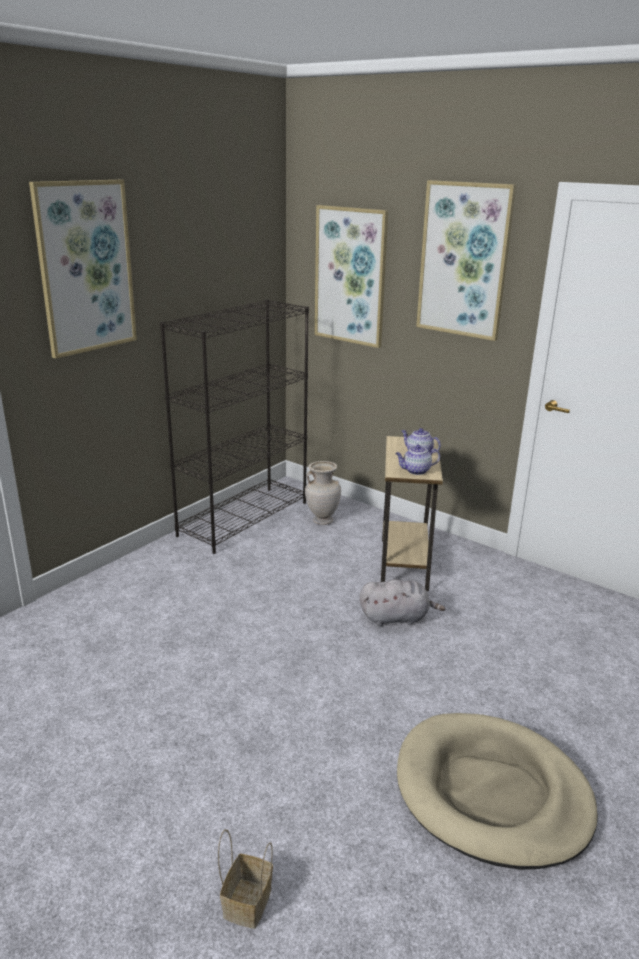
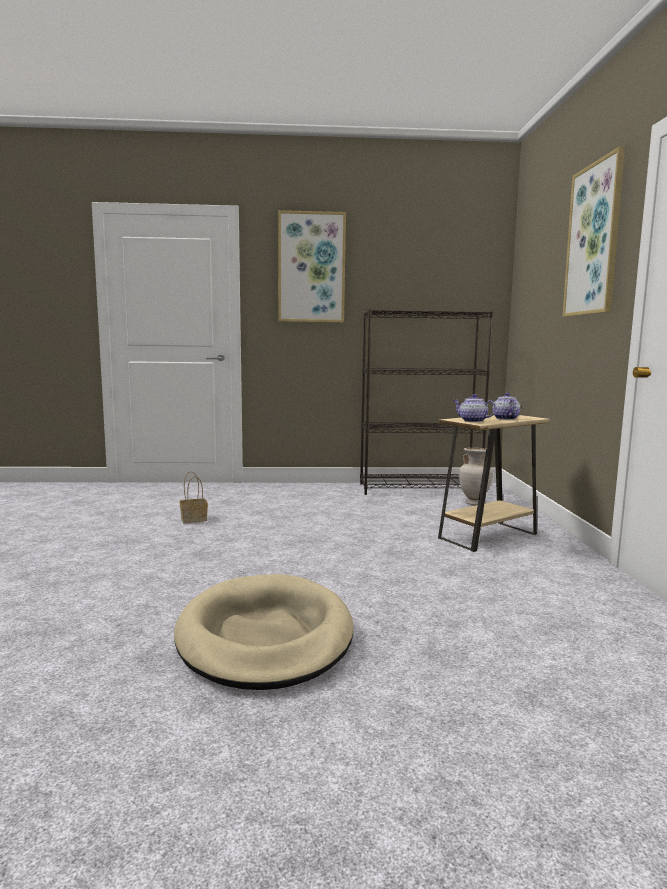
camera: 50 degrees right, 15 degrees down
basket [218,829,273,929] -> basket moved to [180,471,208,524]
picture [315,205,388,348] -> none
grey plush toy [360,579,446,626] -> none

